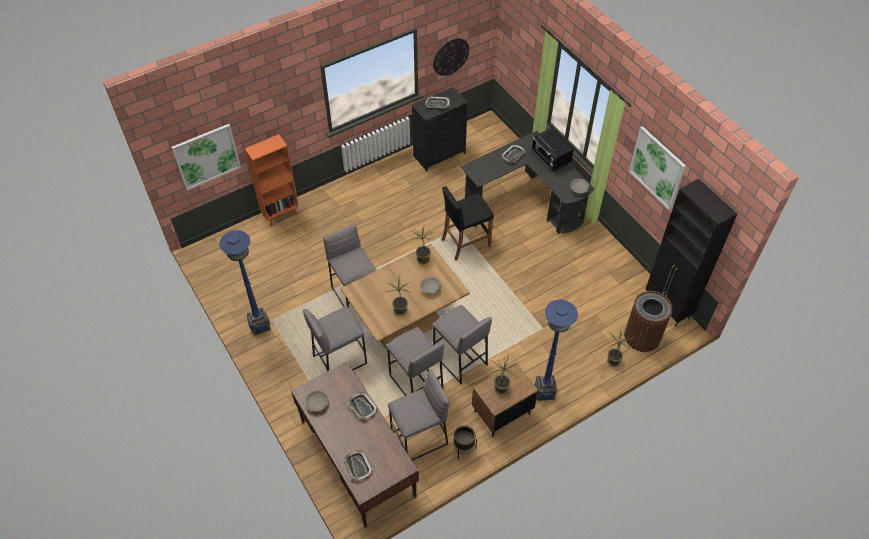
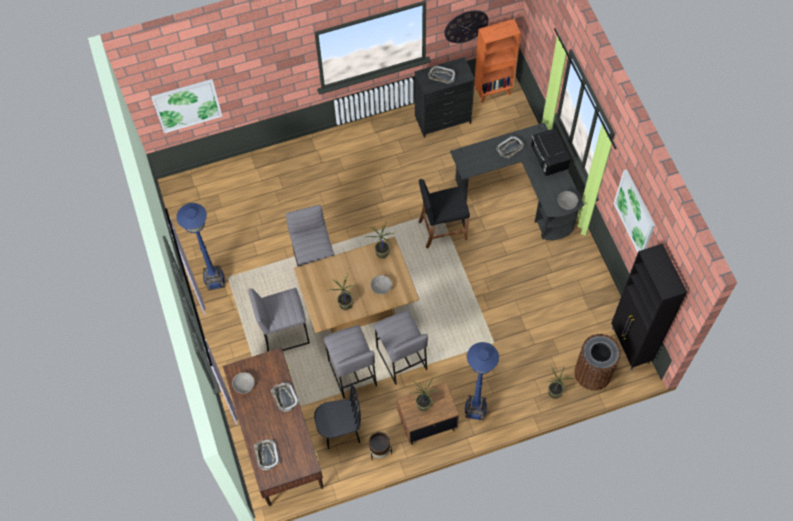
camera: 15 degrees right, 10 degrees up
orange bookcase [245,134,299,226] -> orange bookcase moved to [474,19,521,103]
grey stool [388,370,450,461] -> black chair [314,385,361,449]

